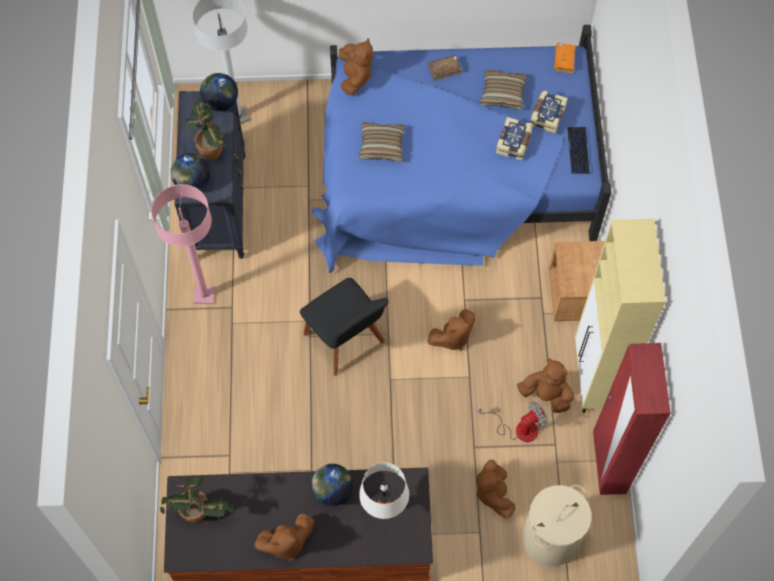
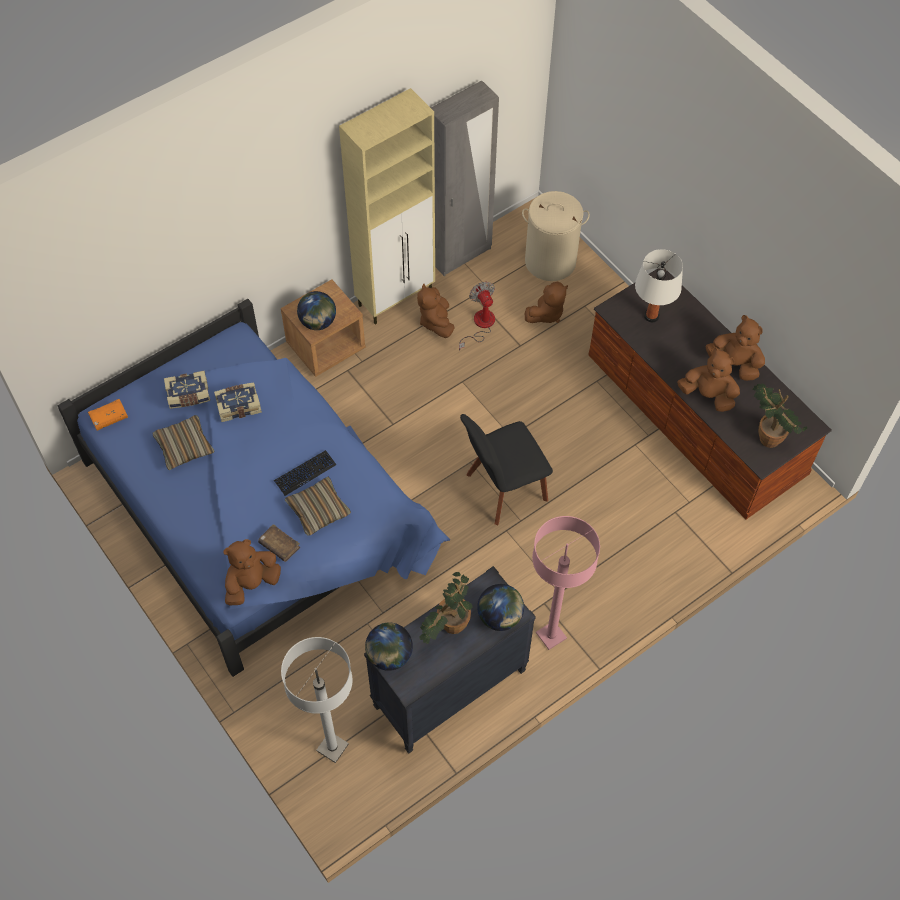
camera: 125 degrees left, 5 degrees down
black chair [300,278,388,376] -> black chair turned 135 degrees counterclockwise [460,414,553,525]
globe [311,464,353,506] -> globe moved to [297,291,336,330]
brown plush toy [427,309,475,351] -> brown plush toy moved to [677,347,740,412]
brown book [428,55,462,81] -> brown book moved to [258,524,300,562]
fan [476,402,548,442] -> fan turned 45 degrees clockwise [459,282,495,350]
keyboard [567,127,589,174] -> keyboard moved to [274,450,336,496]
red wardrobe [593,343,671,495] -> grey wardrobe [431,80,499,276]

